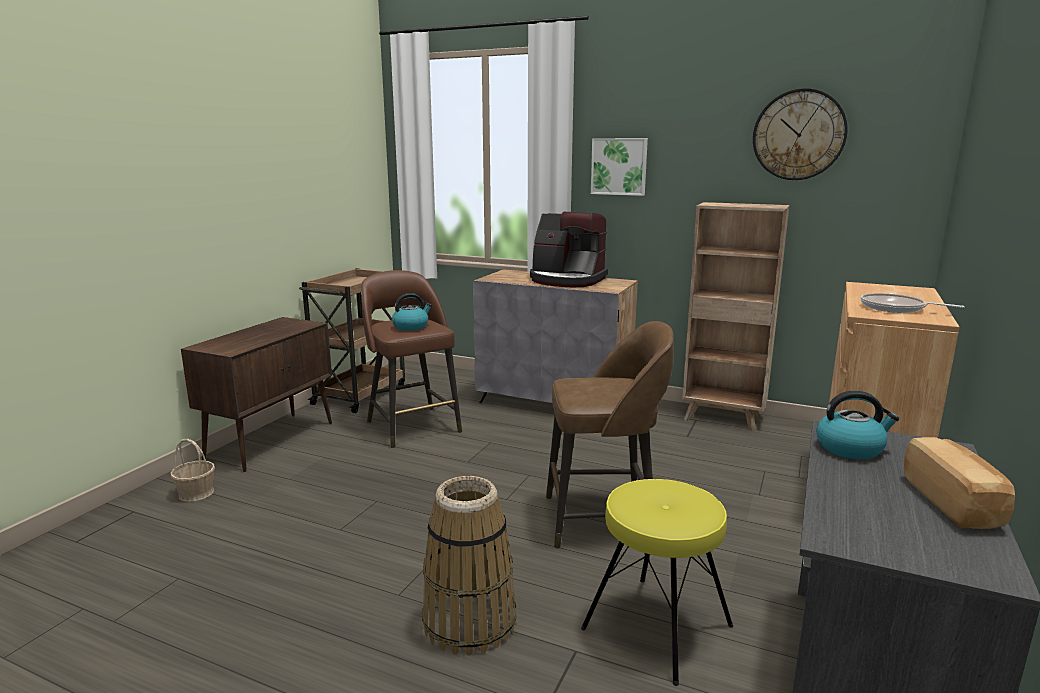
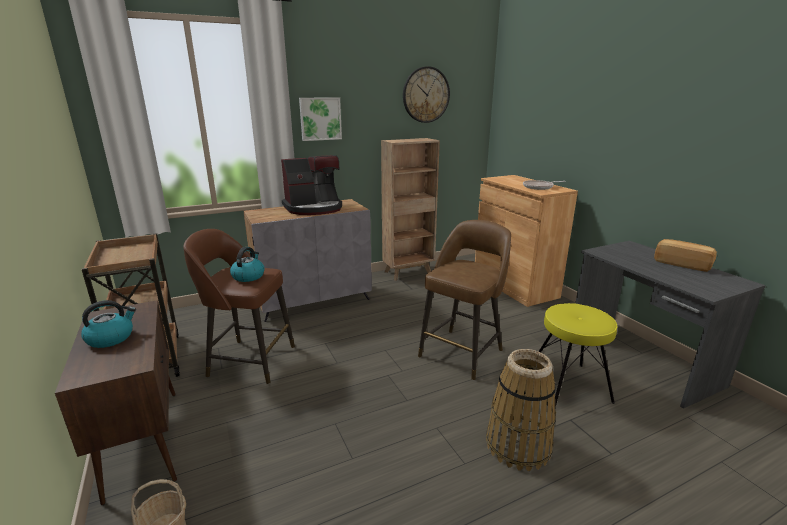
camera: 50 degrees left, 5 degrees up
kettle [816,391,899,459] -> kettle moved to [81,300,136,348]

